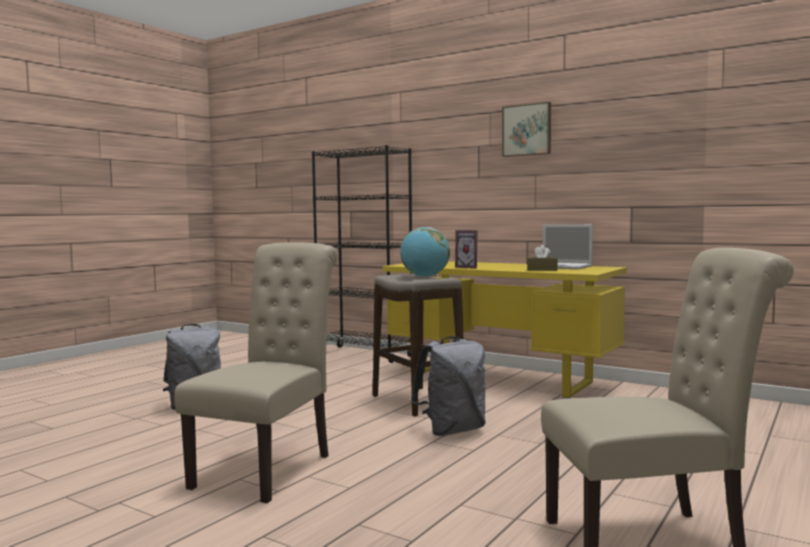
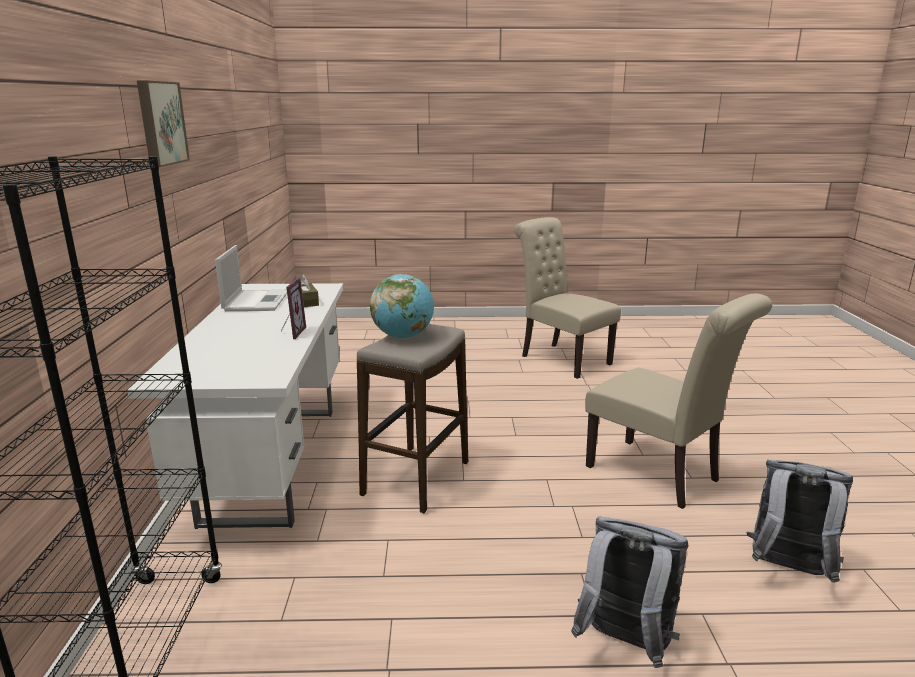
camera: 125 degrees left, 15 degrees up
beige chair [174,242,338,503] -> beige chair turned 120 degrees counterclockwise [585,294,772,509]
yellow desk [382,261,627,398] -> white desk [127,283,343,529]
grey backpack [411,336,486,436] -> grey backpack moved to [747,460,853,583]

